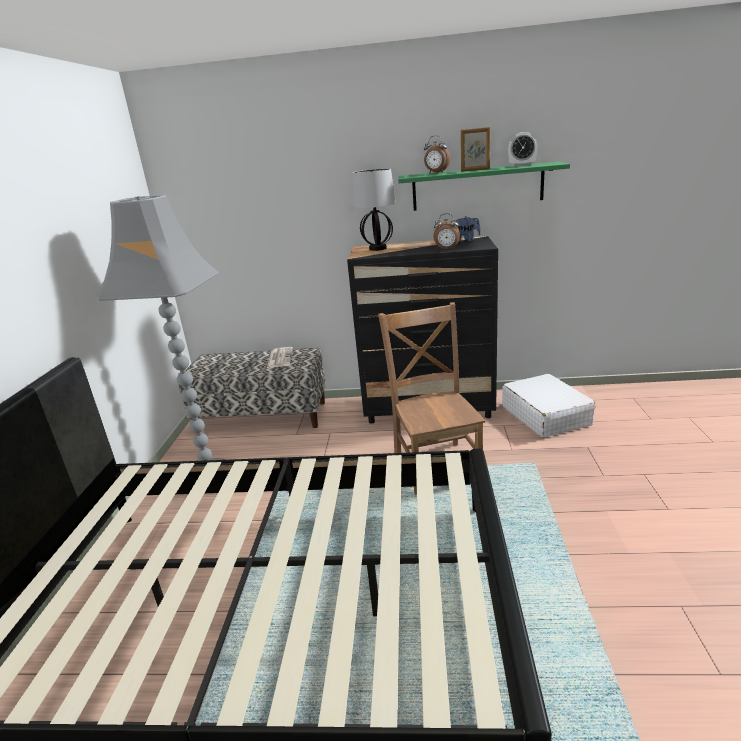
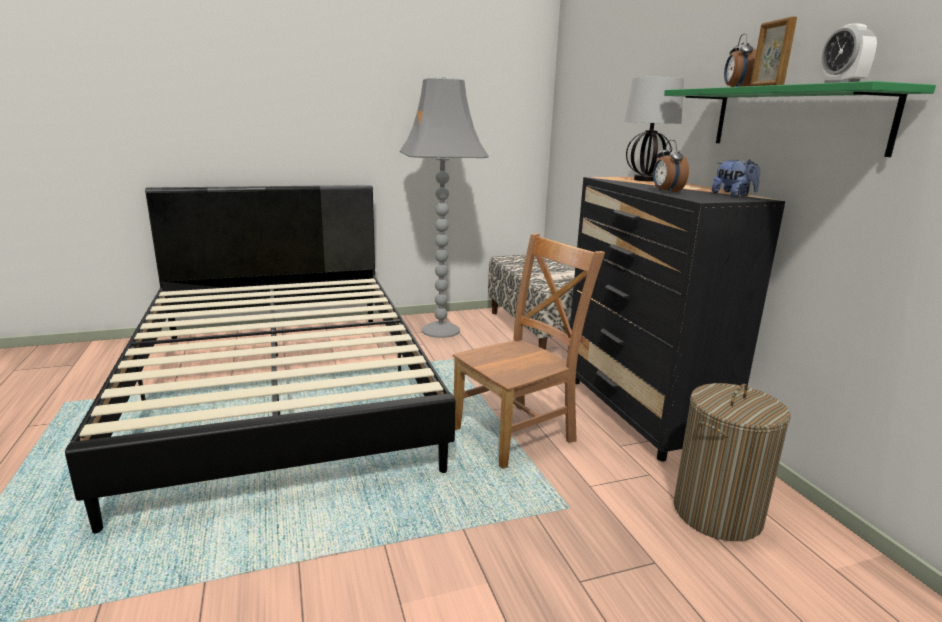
camera: 65 degrees right, 5 degrees down
white suitcase [502,374,596,438] -> laundry basket [674,383,790,541]

